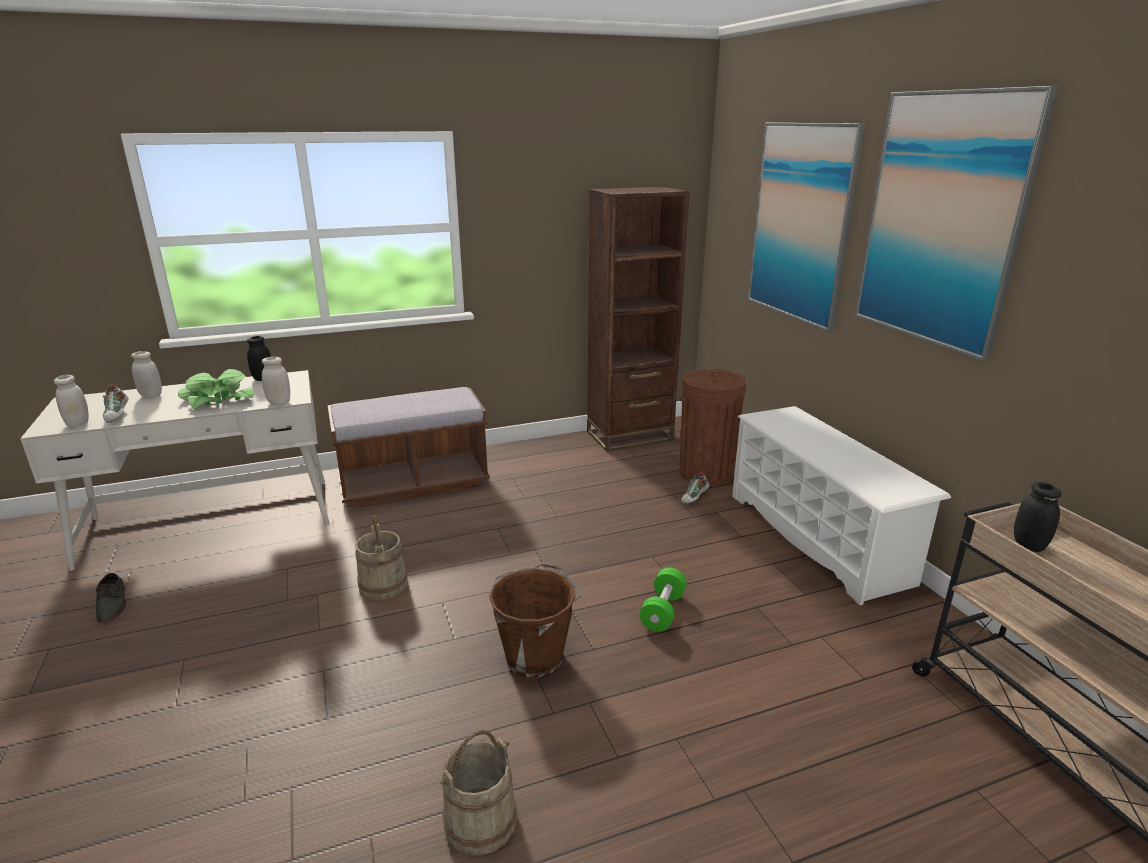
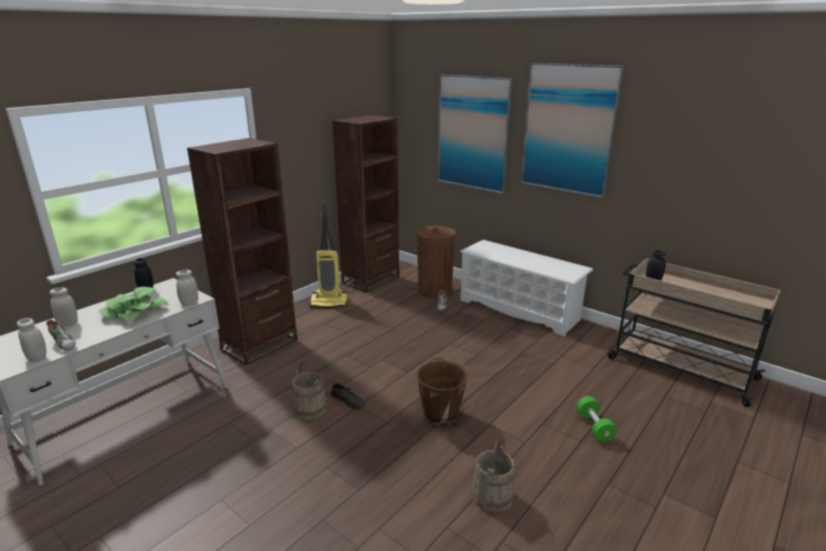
camera: 30 degrees left, 0 degrees up
grey shoe [96,573,126,623] -> grey shoe moved to [331,383,365,409]
brown bench [328,387,490,508] -> brown bookcase [187,138,298,365]
green dumbbell [640,568,687,632] -> green dumbbell moved to [576,396,617,442]
none -> vacuum cleaner [310,204,348,308]

